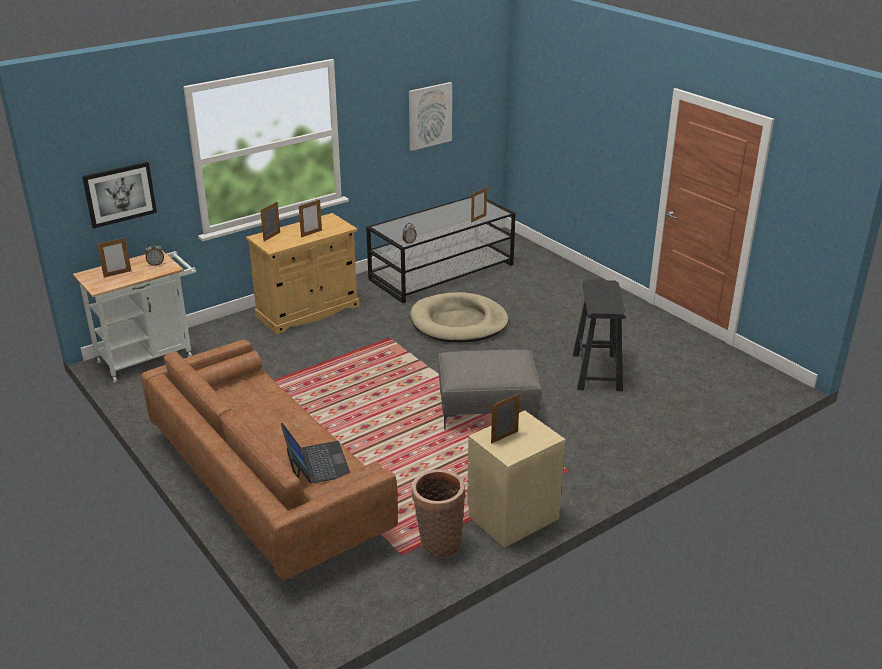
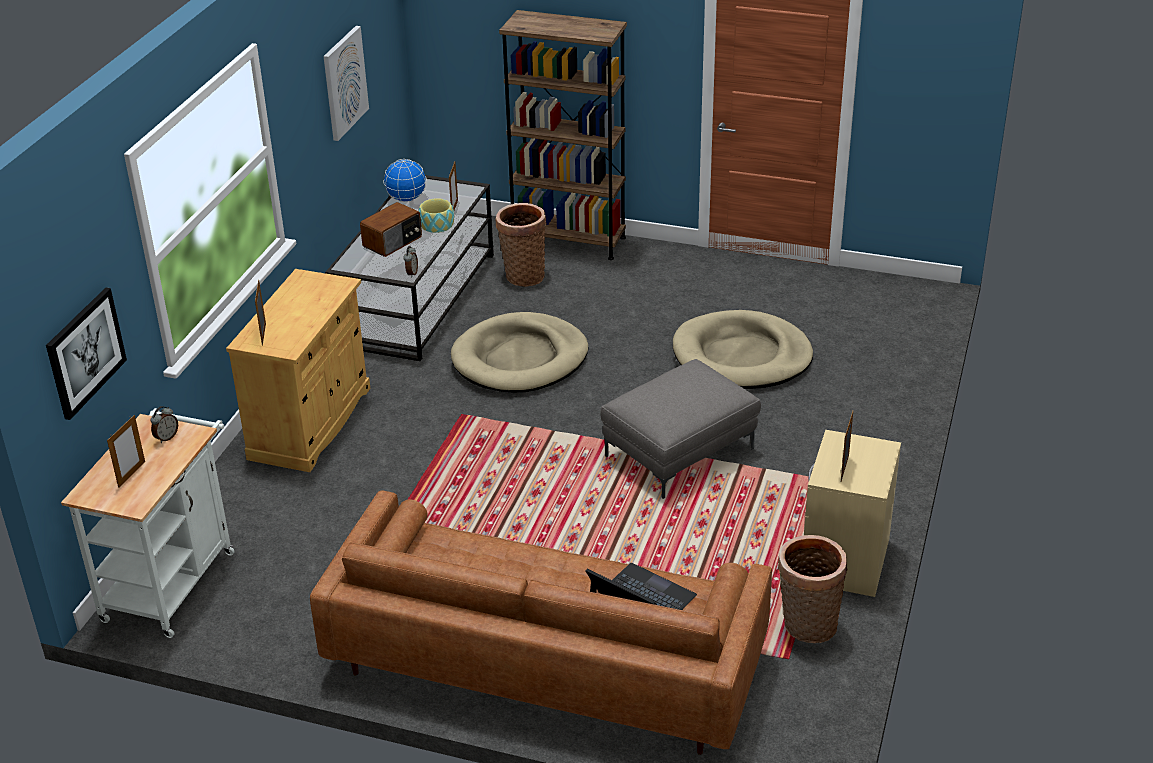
camera: 35 degrees left, 5 degrees up
picture frame [299,199,322,237] -> none
black stool [573,280,626,391] -> beige dog bed [673,310,813,389]
none -> radio [360,202,422,257]
none -> globe [383,159,427,202]
none -> bowl [419,198,454,233]
none -> basket [495,203,547,287]
none -> brown bookcase [499,10,627,260]

